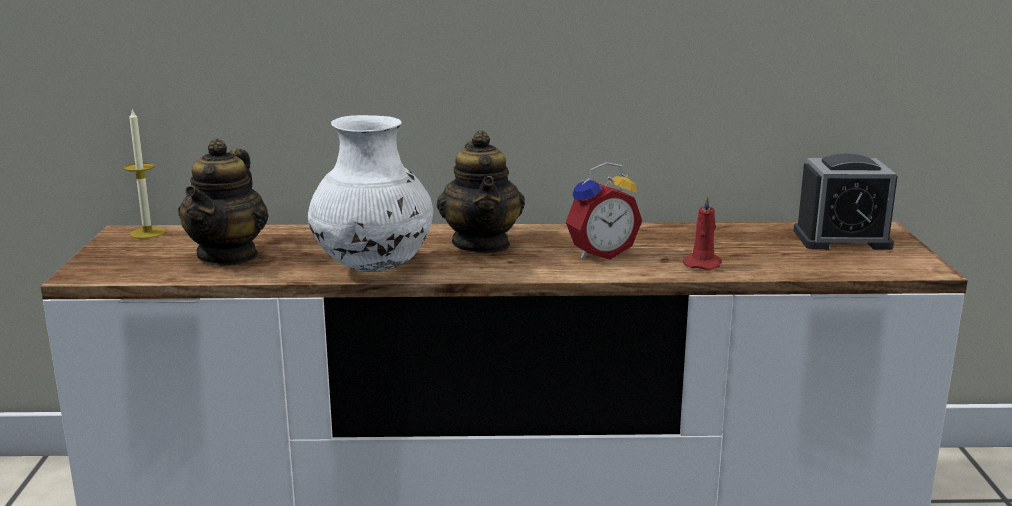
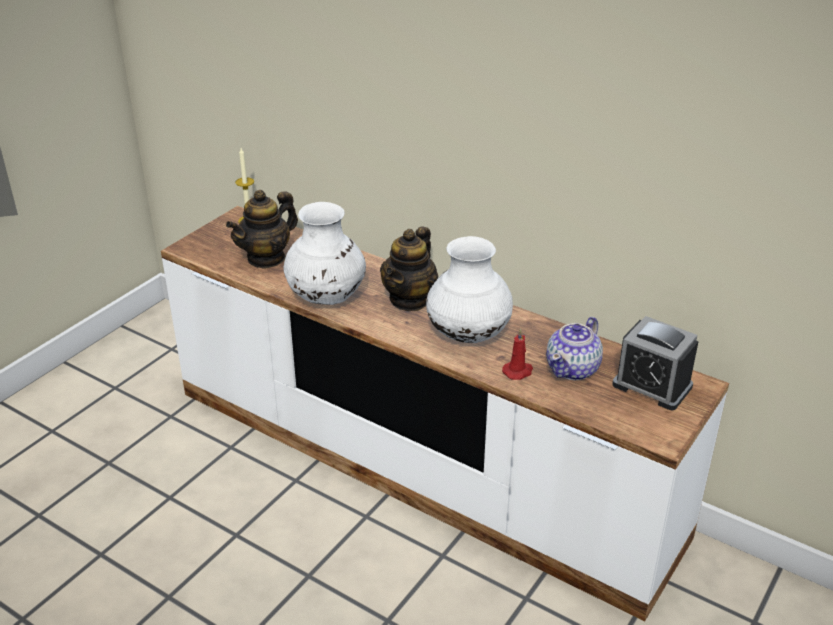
camera: 35 degrees right, 15 degrees up
alarm clock [566,162,642,260] -> white vase [426,236,513,343]
none -> teapot [546,317,603,380]

